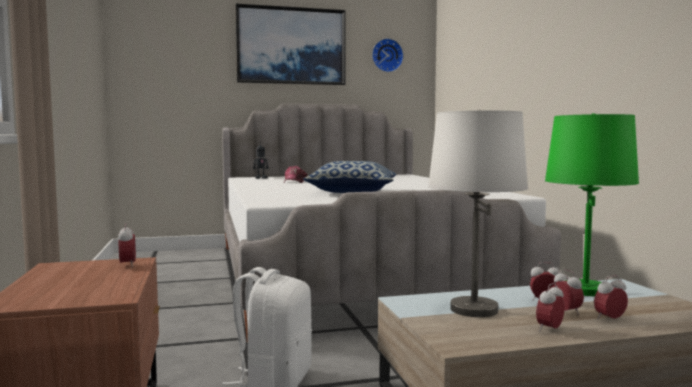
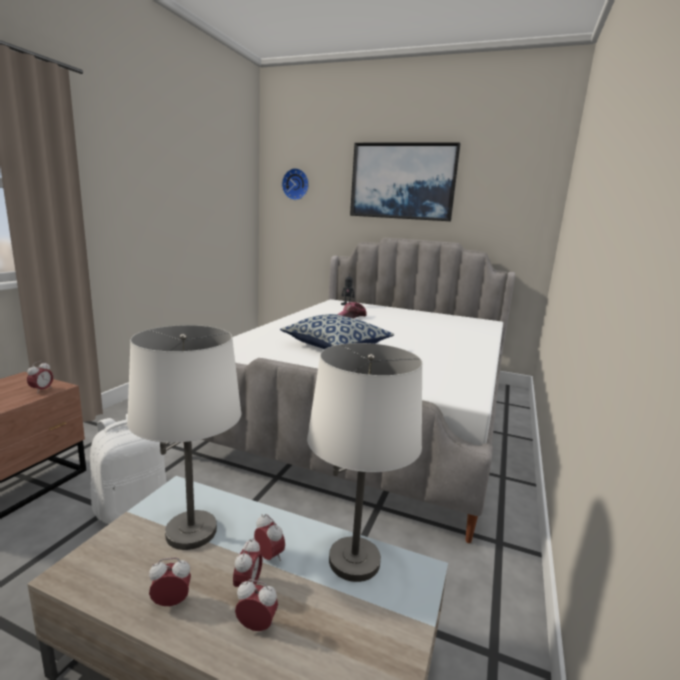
camera: 35 degrees right, 10 degrees up
wall clock [372,38,404,72] -> wall clock moved to [282,168,309,200]
green table lamp [545,113,639,296] -> white table lamp [307,343,422,582]

